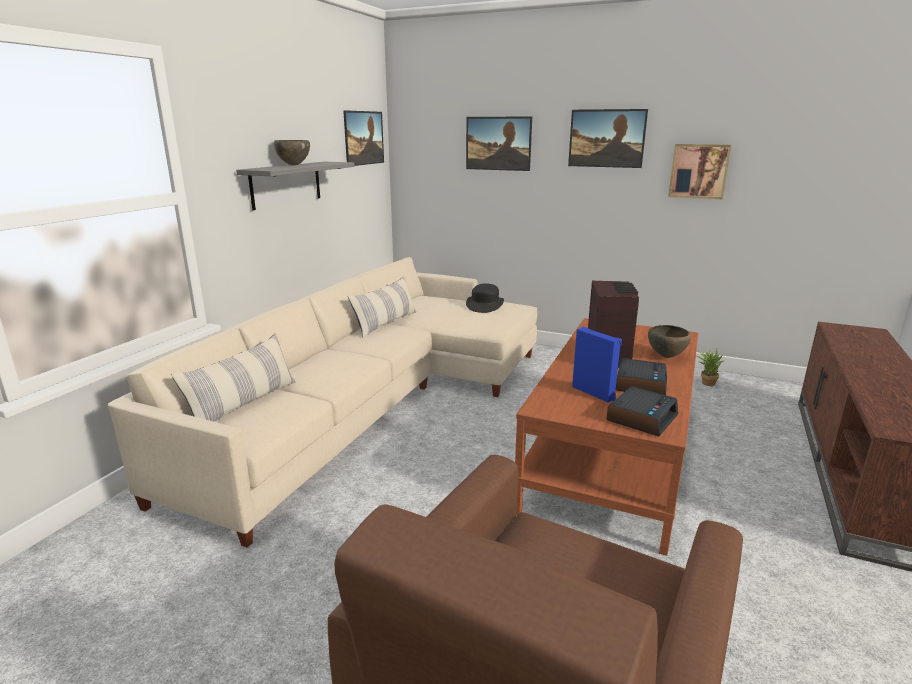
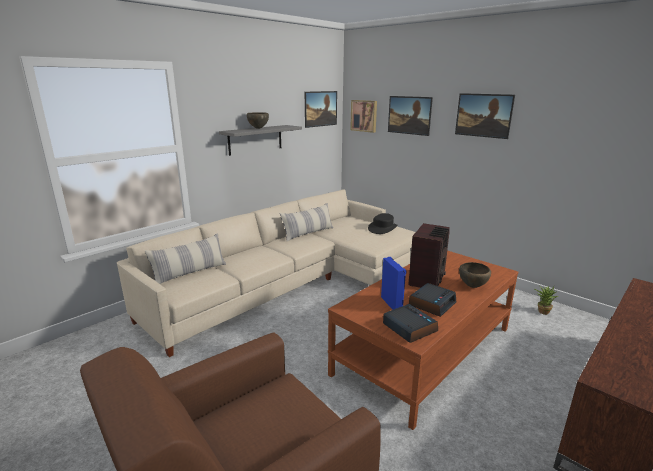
camera: 20 degrees right, 0 degrees up
alarm clock [607,386,678,436] -> alarm clock turned 90 degrees counterclockwise [383,304,438,343]
picture [668,144,731,199] -> picture moved to [350,100,377,133]

